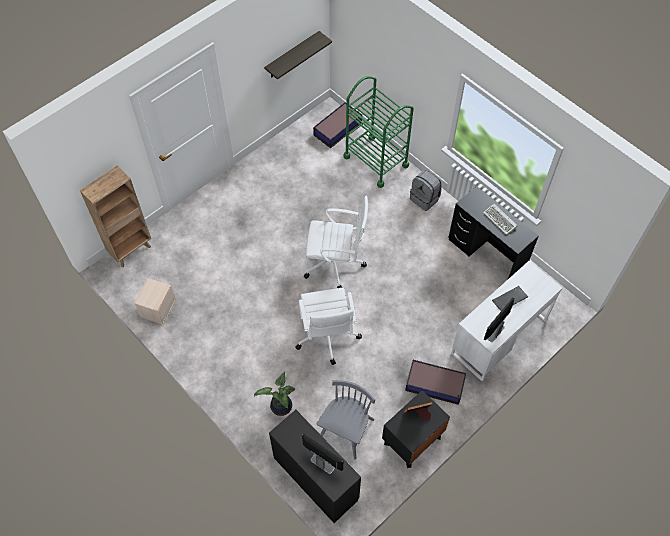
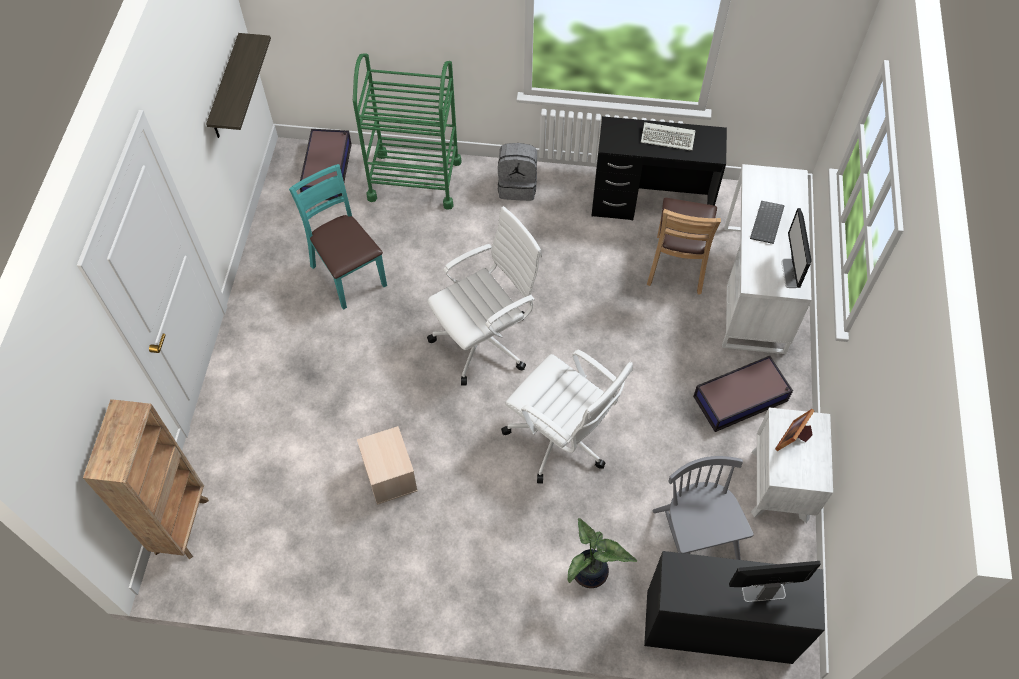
camera: 40 degrees left, 0 degrees up
beige storage box [134,278,176,325] -> beige storage box moved to [357,426,418,505]
black nightstand [382,391,450,468] -> white nightstand [751,408,833,523]
none -> turquoise chair [289,164,387,310]
none -> brown chair [647,198,721,294]

